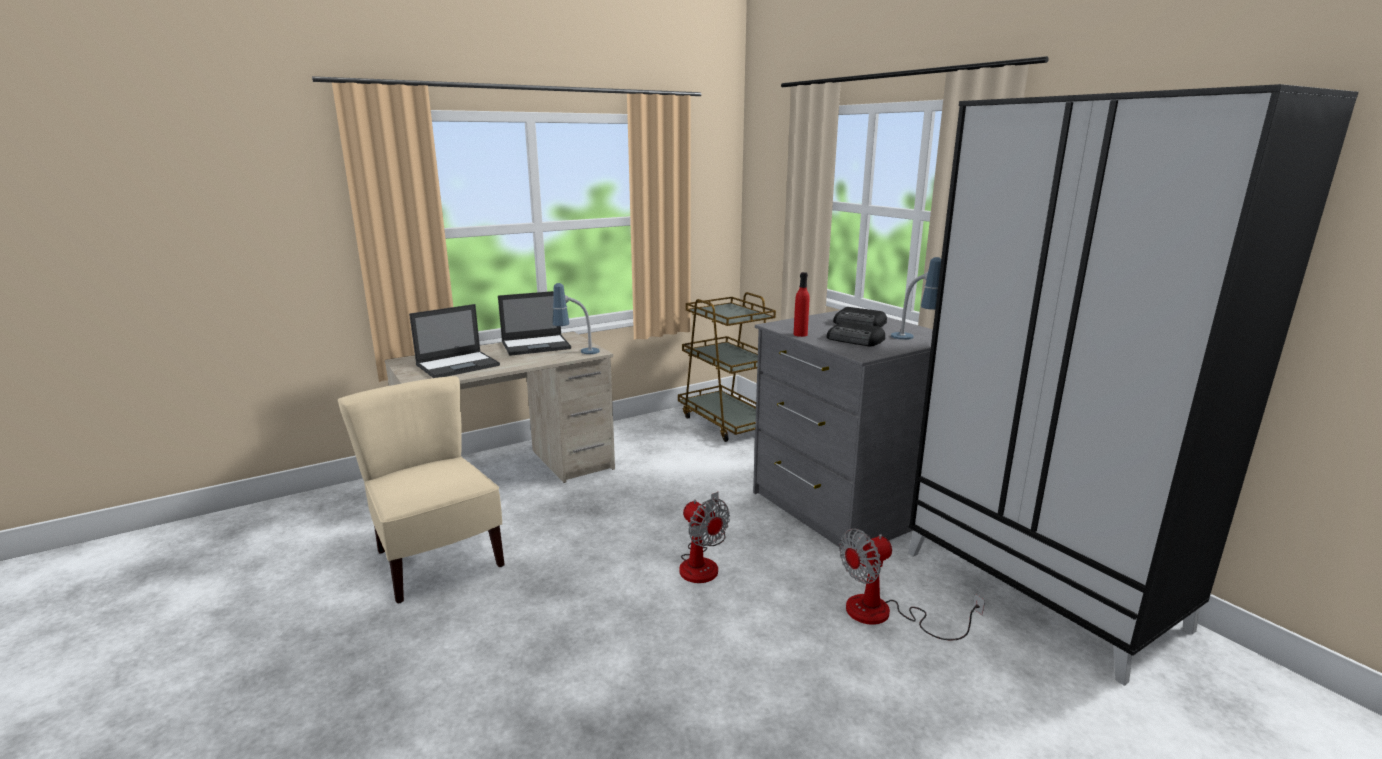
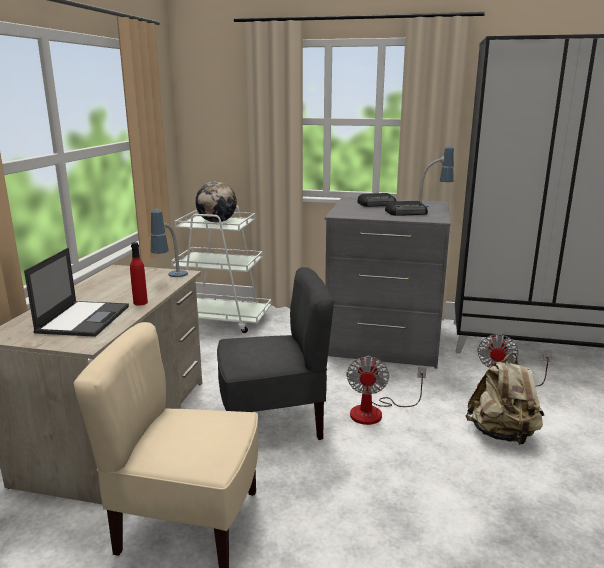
camera: 45 degrees left, 0 degrees up
laptop [498,291,571,356] -> none
brown cart [678,292,776,442] -> white cart [171,205,271,333]
fan [679,492,730,583] -> fan turned 90 degrees clockwise [346,355,426,425]
red bottle [794,272,810,337] -> red bottle moved to [130,242,148,305]
none -> globe [195,181,237,223]
none -> grey chair [217,267,334,440]
none -> beige backpack [465,353,544,445]

